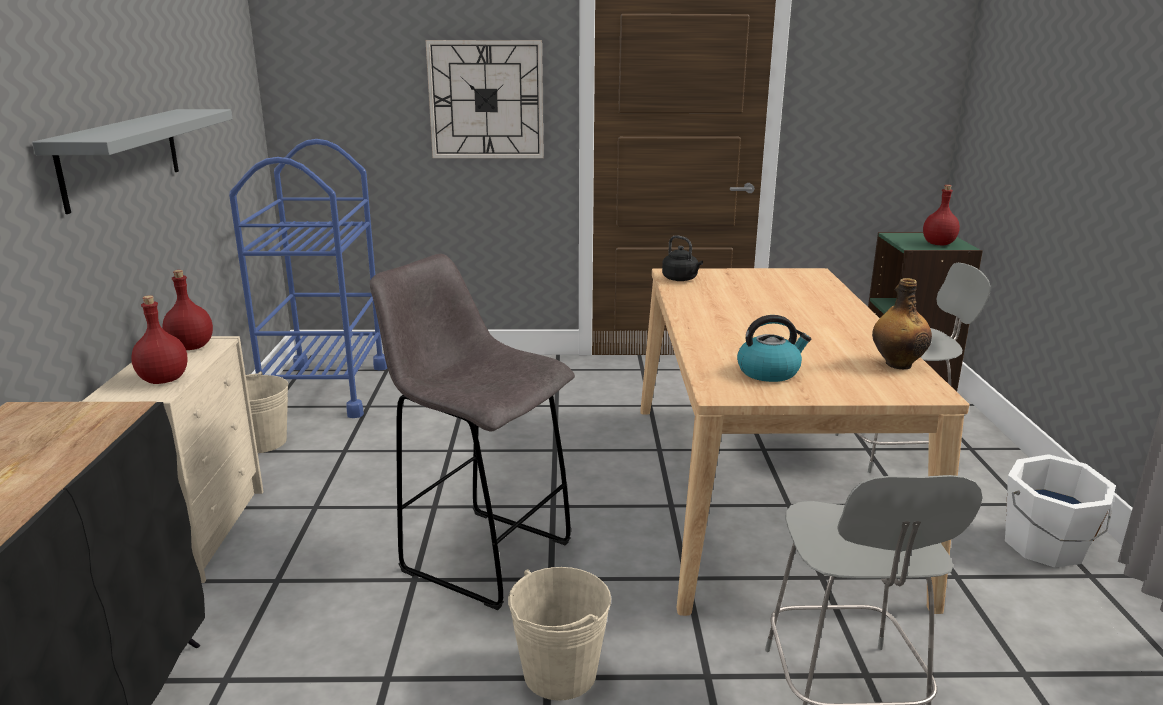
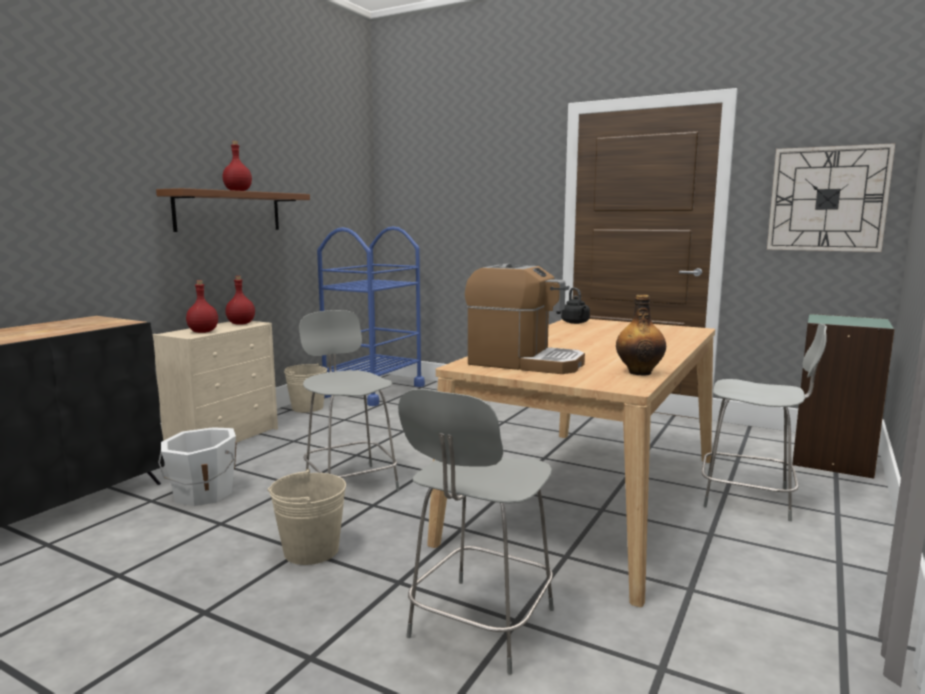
camera: 30 degrees right, 10 degrees down
grey shelf [32,109,232,214] -> brown shelf [156,188,310,232]
grey stool [370,254,575,610] -> grey chair [299,310,399,491]
wall clock [425,40,544,158] -> wall clock moved to [767,143,895,252]
kettle [737,315,811,382] -> coffee machine [465,264,585,374]
red bottle [923,185,960,245] -> red bottle moved to [223,141,252,191]
white bucket [1005,454,1116,568] -> white bucket moved to [158,427,236,506]

